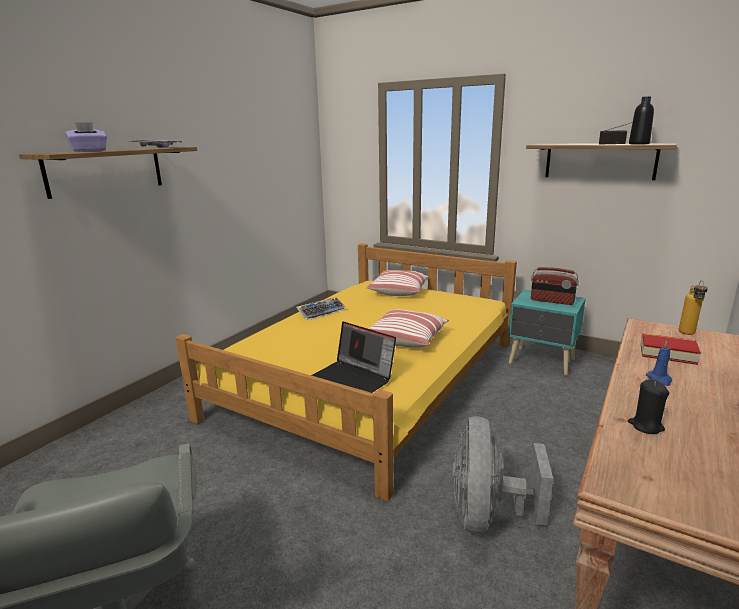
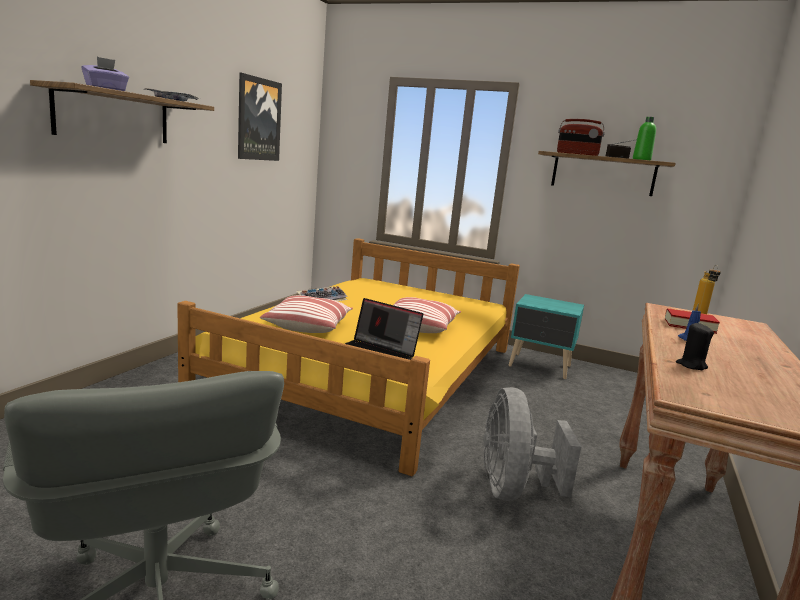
camera: 10 degrees left, 5 degrees down
pillow [367,270,429,296] -> pillow moved to [260,295,353,333]
radio [531,267,579,305] -> radio moved to [557,119,605,156]
black bottle [629,96,654,145] -> green bottle [633,117,656,160]
none -> picture [238,73,282,161]

